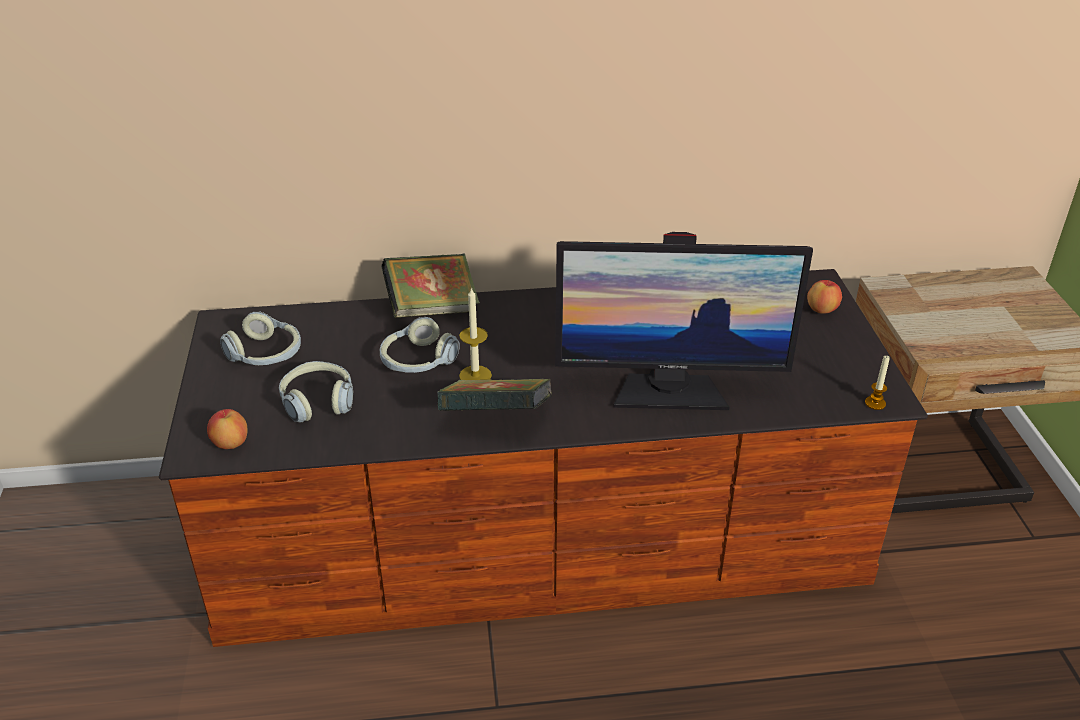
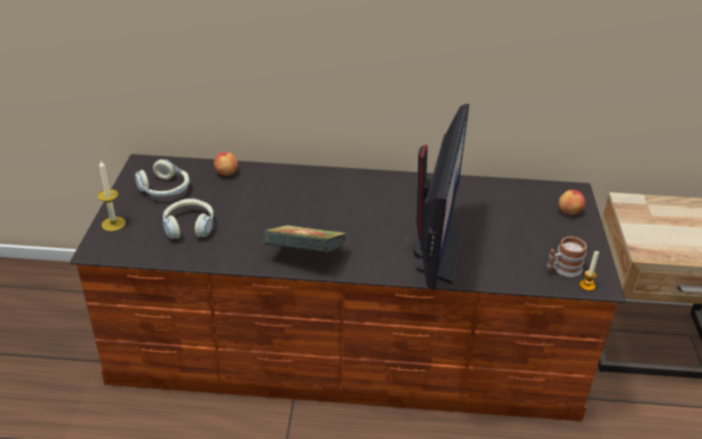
camera: 10 degrees right, 0 degrees up
apple [207,409,248,449] -> apple moved to [214,152,238,176]
headphones [380,317,459,373] -> none
book [381,253,480,318] -> none
candle [459,287,492,380] -> candle moved to [97,161,126,231]
monitor [555,232,813,410] -> monitor turned 90 degrees counterclockwise [413,104,469,291]
none -> mug [547,236,587,277]

